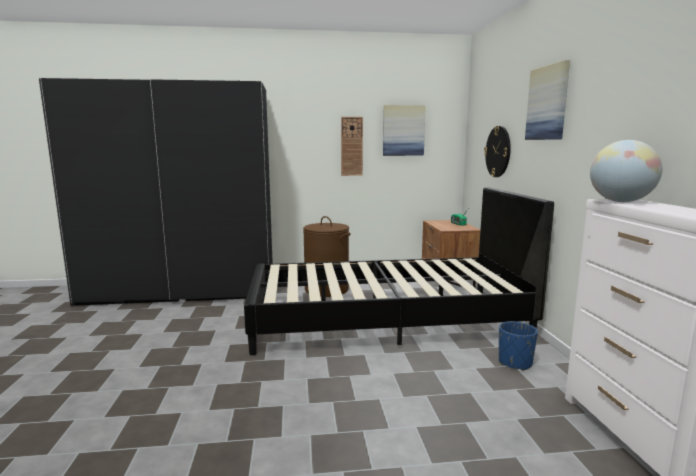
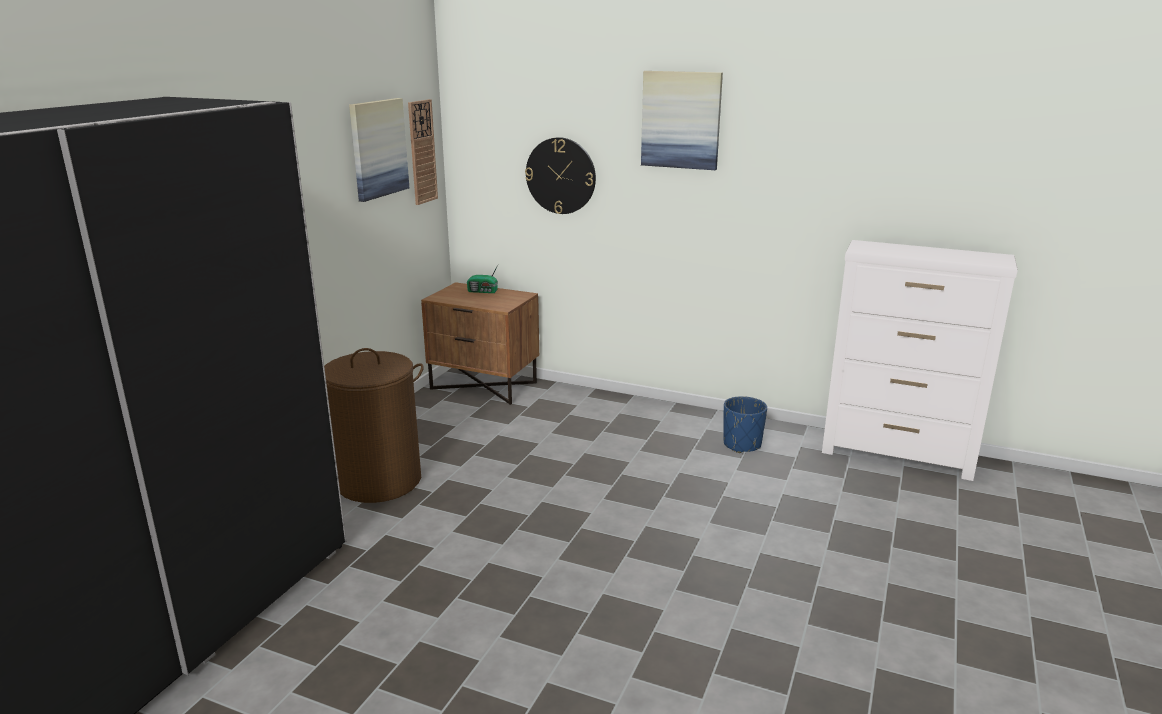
camera: 60 degrees left, 10 degrees up
black bed [244,187,554,355] -> none
wall clock [341,117,363,176] -> wall clock moved to [408,99,438,205]
globe [590,140,662,202] -> none

